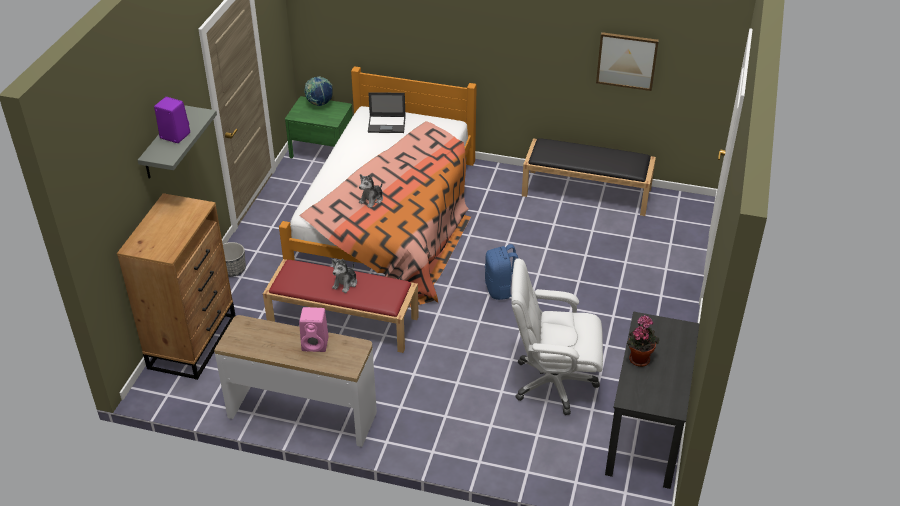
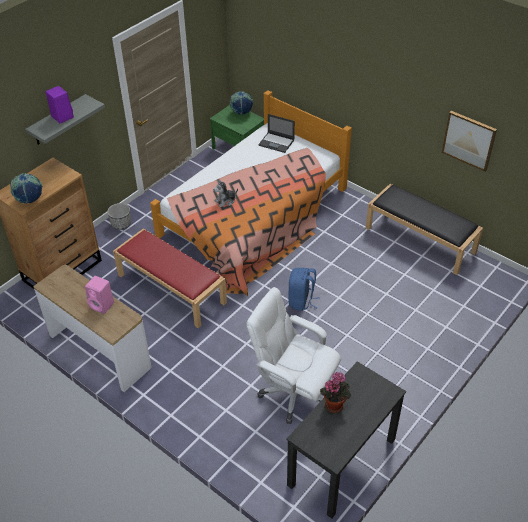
camera: 25 degrees right, 5 degrees up
plush toy [331,259,357,293] -> none
none -> globe [10,173,43,204]

